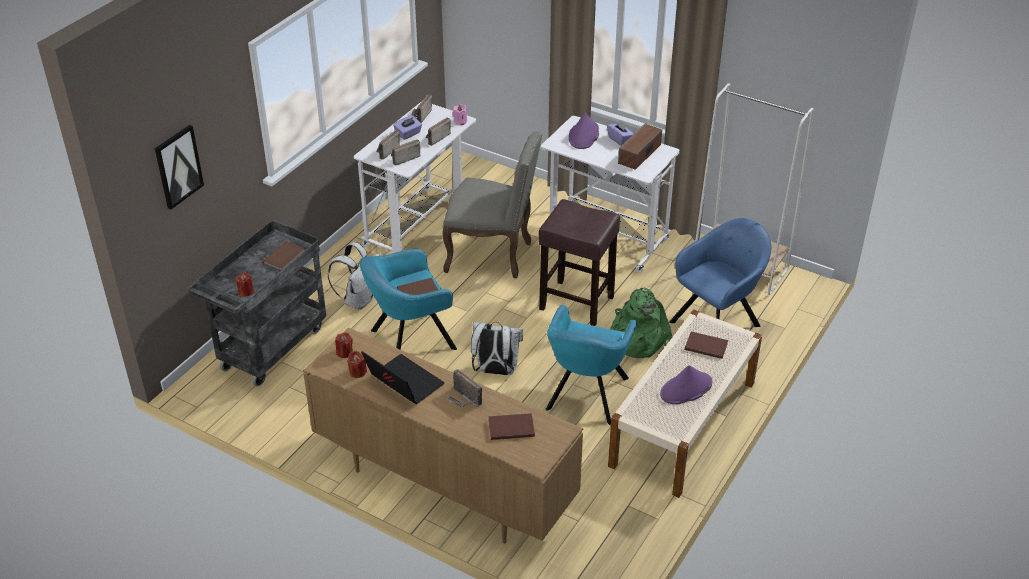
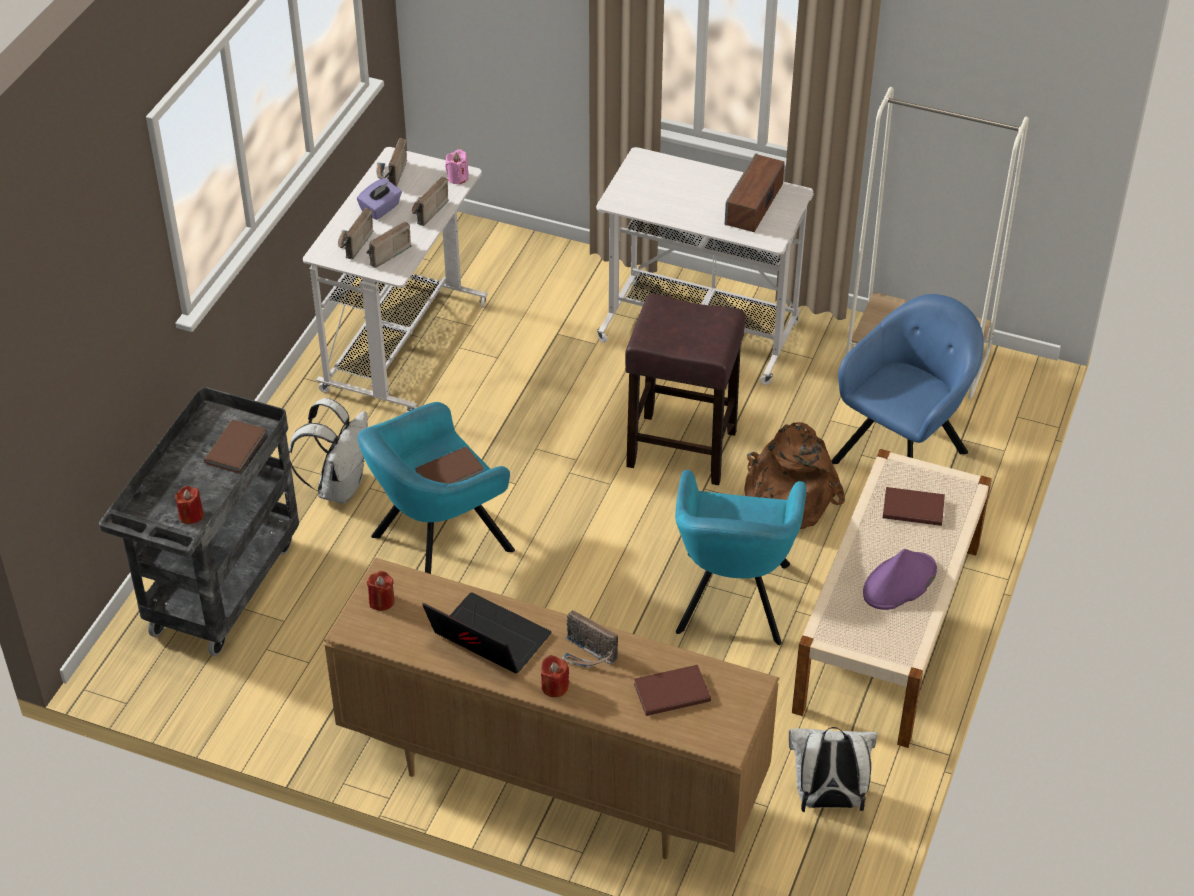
camera: 10 degrees left, 5 degrees up
picture [154,125,204,210] -> none
red candle [347,351,367,378] -> red candle moved to [541,655,569,697]
grey chair [443,131,542,278] -> none
white backpack [471,322,523,375] -> white backpack moved to [789,727,878,812]
purple hat [569,112,599,149] -> none
purple tissue box [607,120,633,146] -> none
green backpack [610,288,673,358] -> brown backpack [744,422,845,529]

